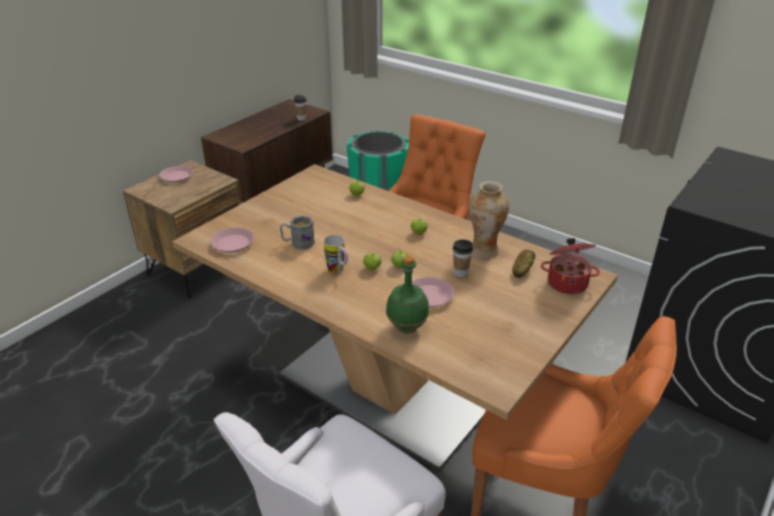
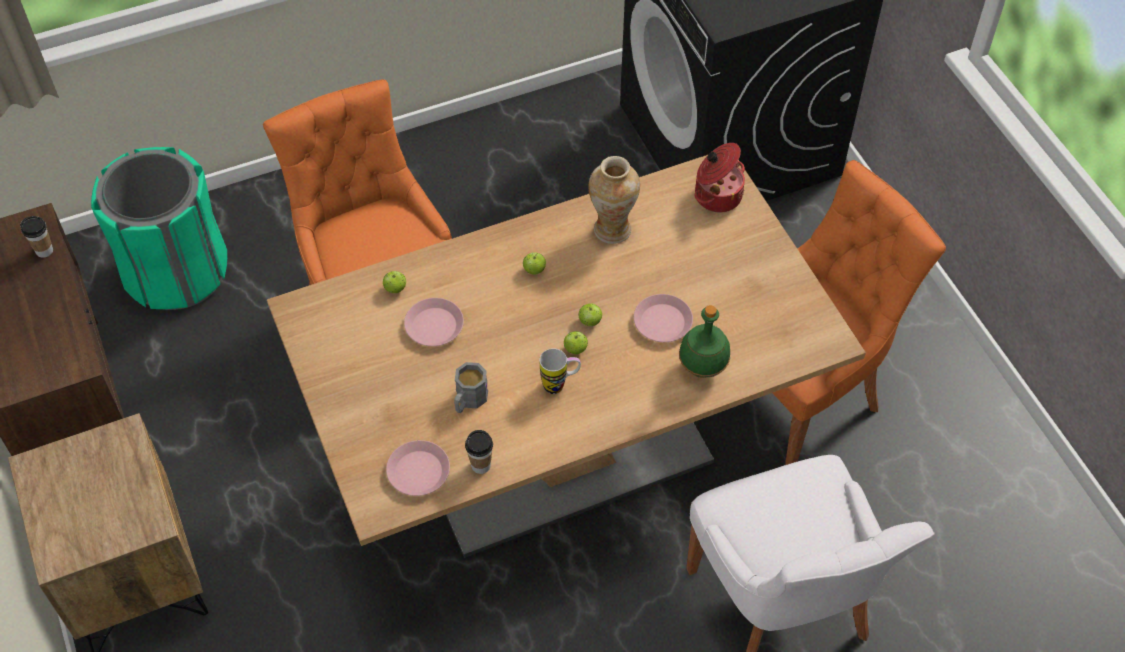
camera: 60 degrees left, 20 degrees up
pink plate [159,166,193,183] -> pink plate moved to [404,298,464,346]
cup [453,240,473,277] -> cup moved to [465,430,493,474]
potato [512,250,535,278] -> none

